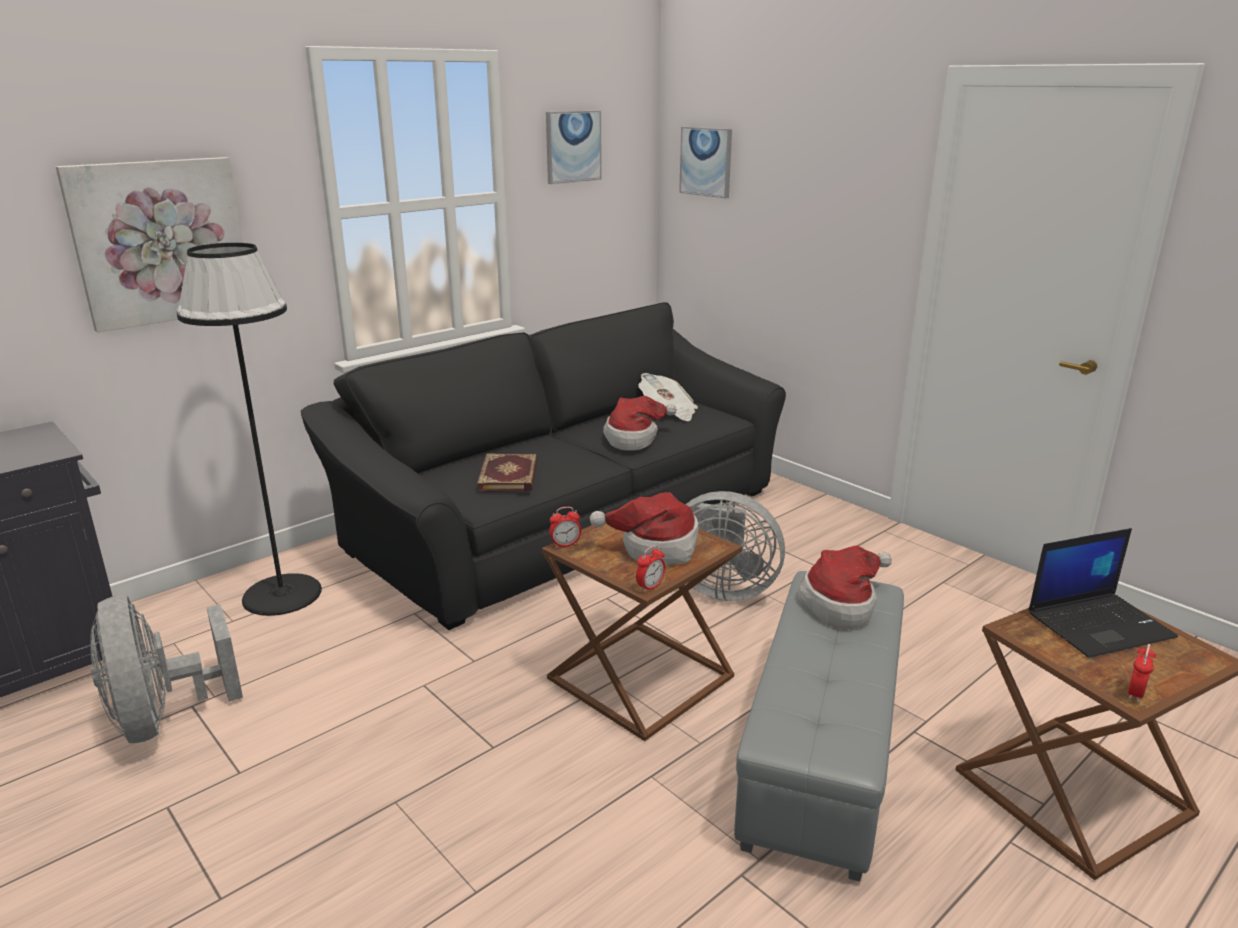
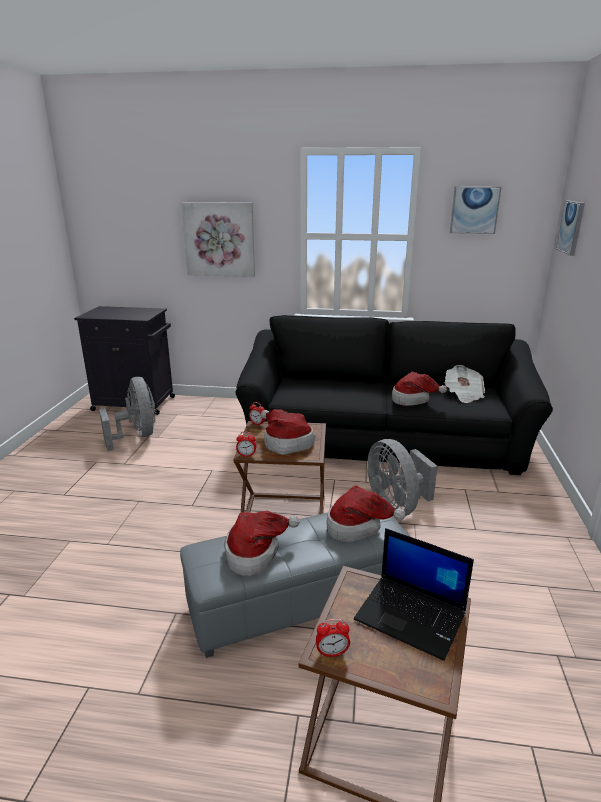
camera: 50 degrees right, 0 degrees up
grey fan [90,595,243,743] -> grey fan turned 135 degrees clockwise [99,377,156,451]
black floor lamp [177,243,322,616] -> none
book [477,453,538,492] -> none
none -> hat [224,511,300,576]

